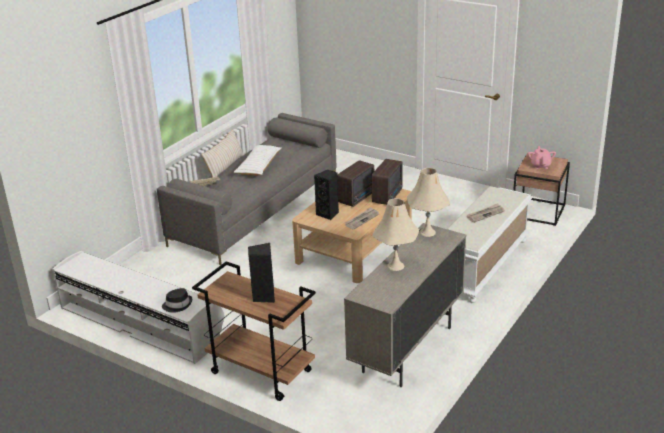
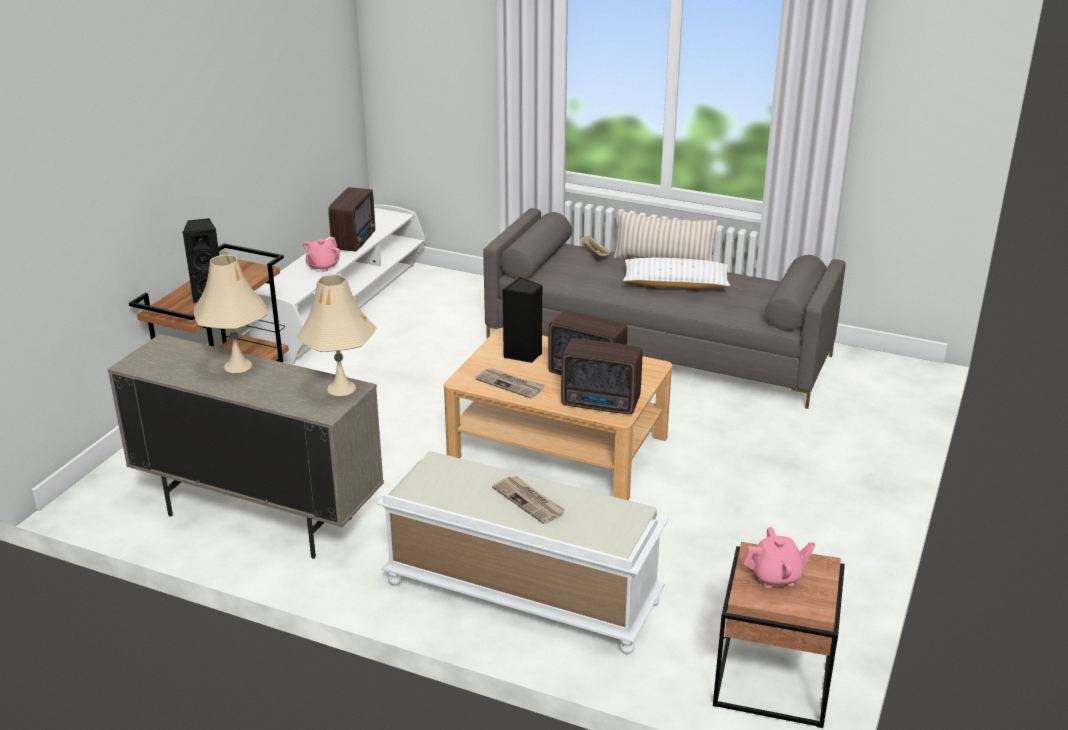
camera: 80 degrees right, 0 degrees up
black hat [162,288,192,313] -> none
none -> pink teapot [303,237,340,272]
none -> radio [328,187,375,252]

